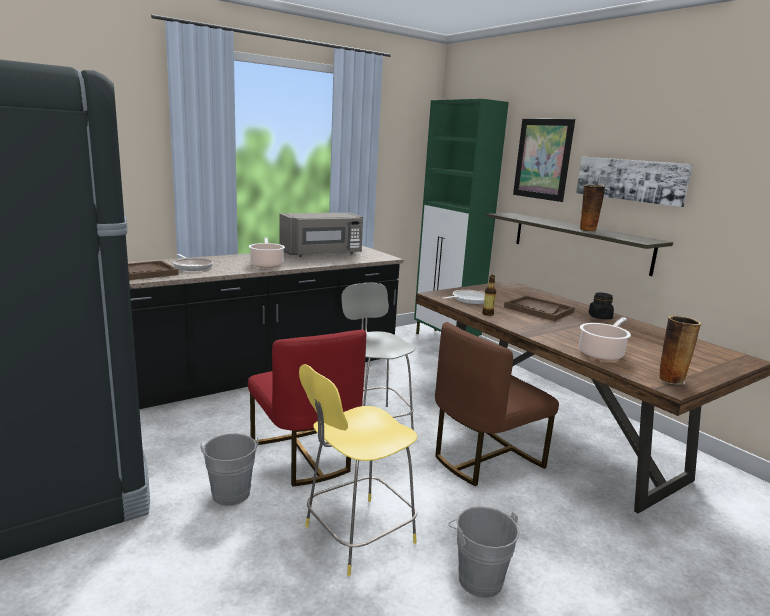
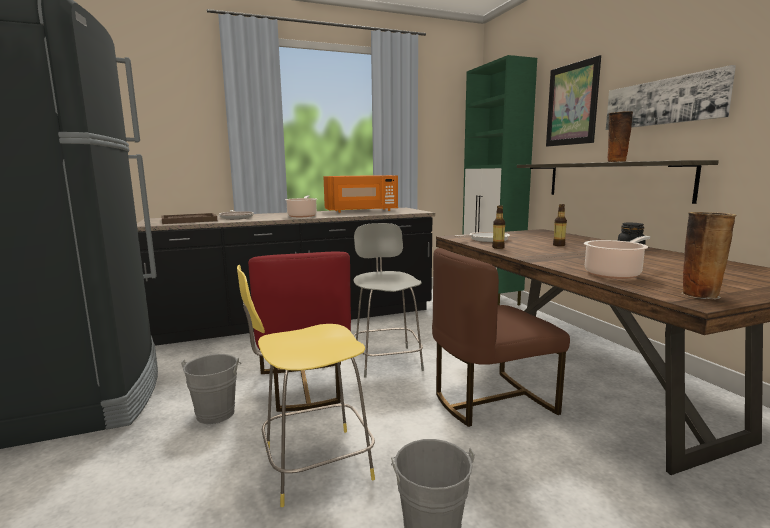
camera: 15 degrees right, 5 degrees down
grey microwave [279,213,363,257] -> orange microwave [323,175,398,213]
brown tray [504,295,575,321] -> bottle [553,204,567,246]

